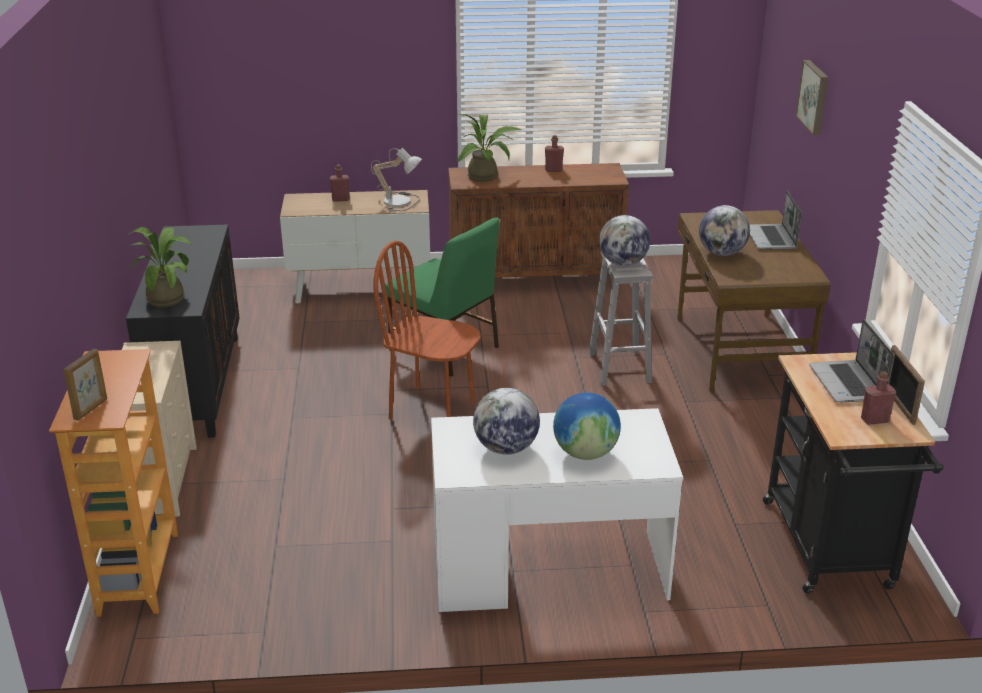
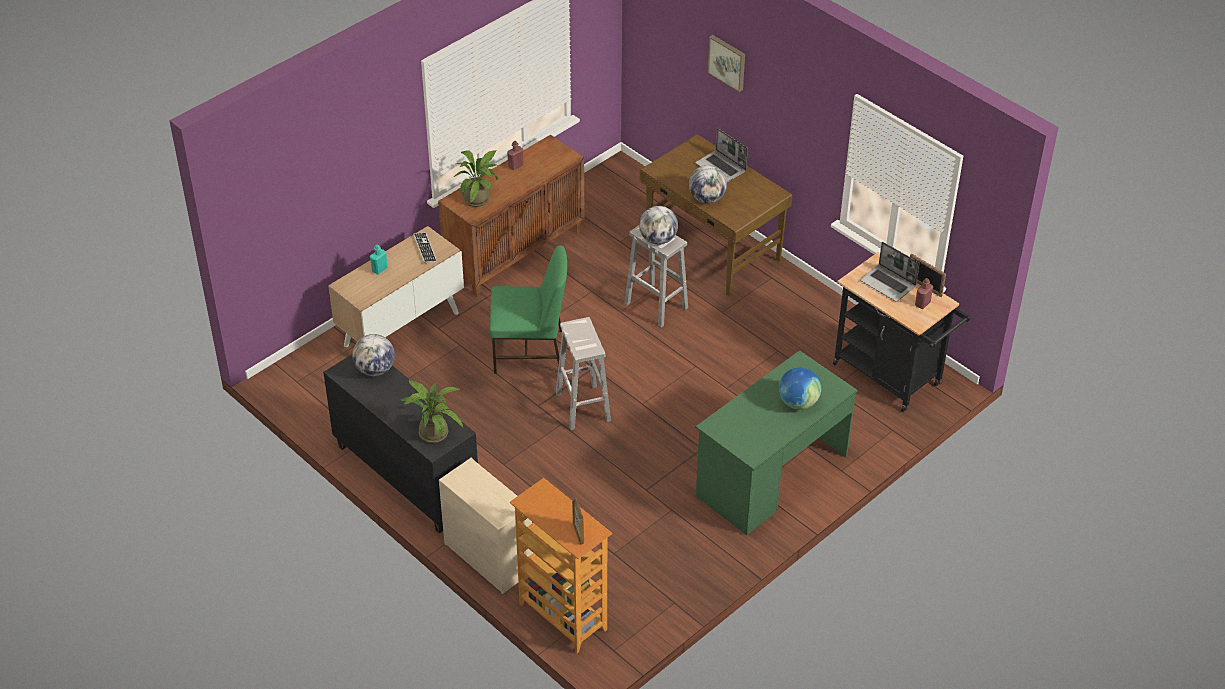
camera: 40 degrees left, 15 degrees up
red bottle [330,165,349,202] -> turquoise bottle [370,244,388,274]
table lamp [371,148,422,211] -> keyboard [413,233,437,263]
brown chair [373,241,481,420] -> white stool [556,317,611,430]
white desk [431,408,683,612] -> green desk [696,350,858,535]
globe [473,388,540,455] -> globe moved to [353,334,395,376]

